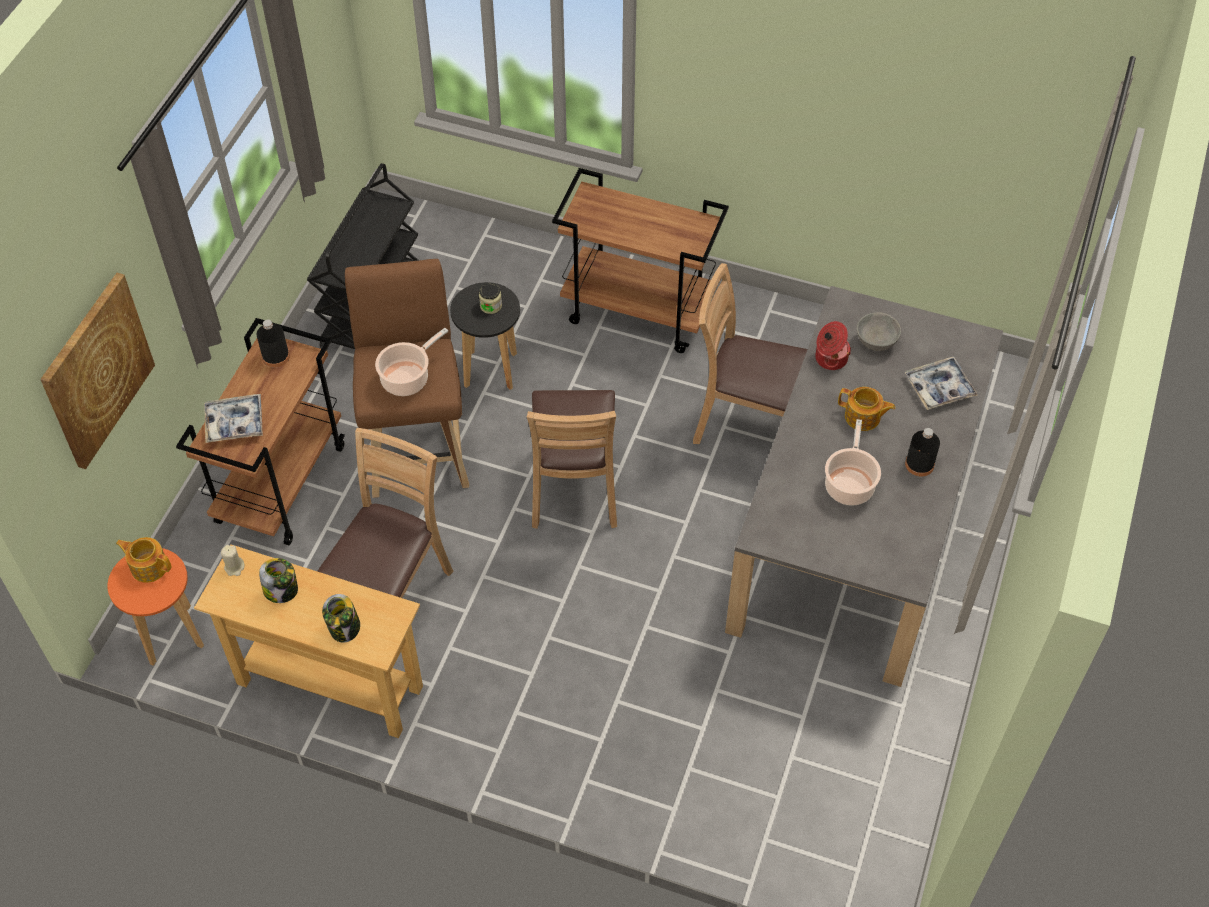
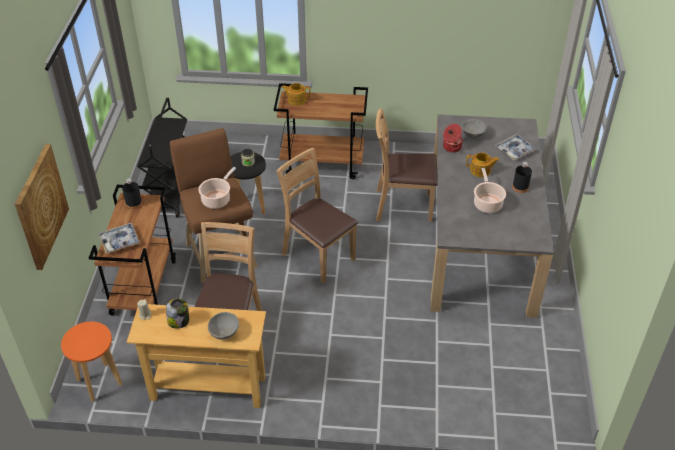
camera: 15 degrees left, 10 degrees down
teapot [116,537,172,583] -> teapot moved to [281,83,311,106]
jar [322,594,360,643] -> grey bowl [208,312,239,340]
brown chair [527,390,617,529] -> brown chair turned 150 degrees clockwise [276,148,358,284]

